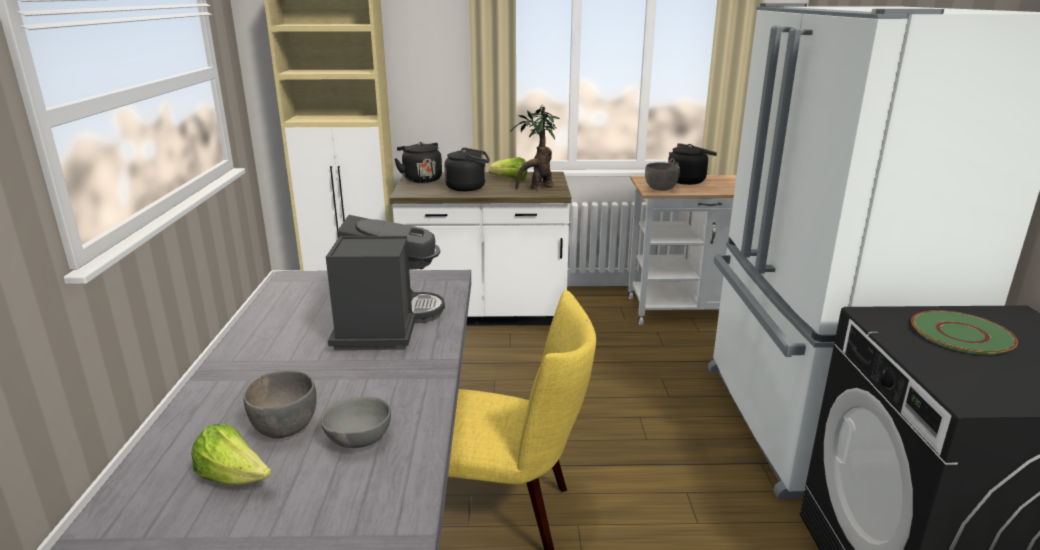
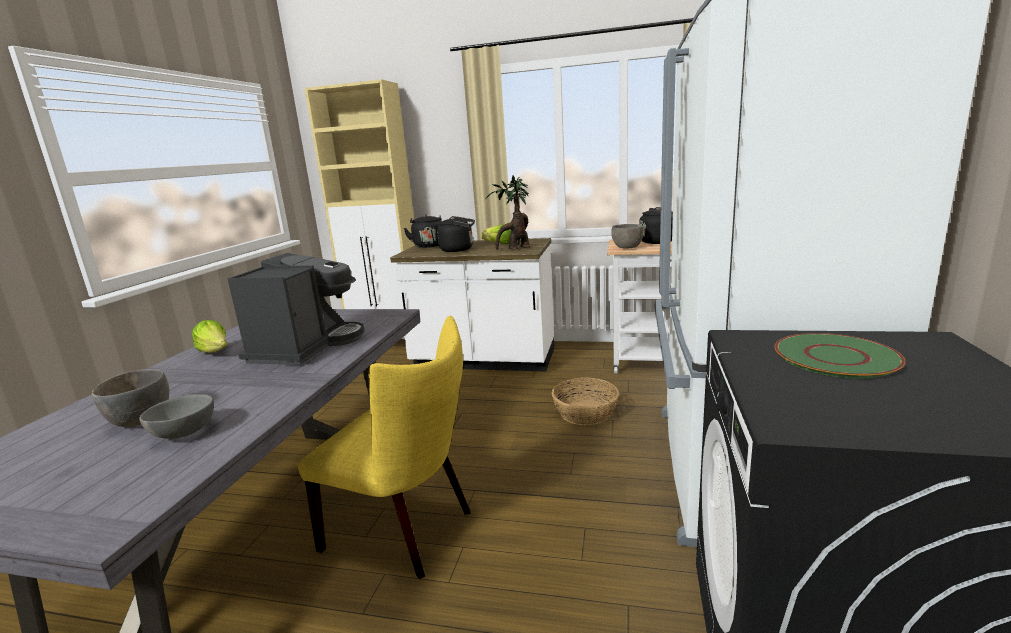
camera: 15 degrees right, 5 degrees down
lettuce [191,424,271,485] -> lettuce moved to [192,320,227,353]
none -> basket [552,378,619,426]

